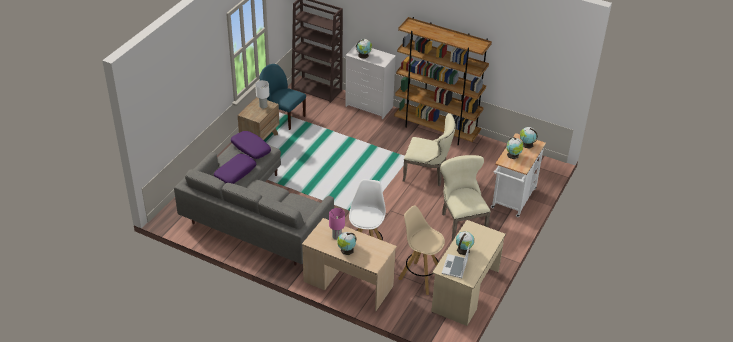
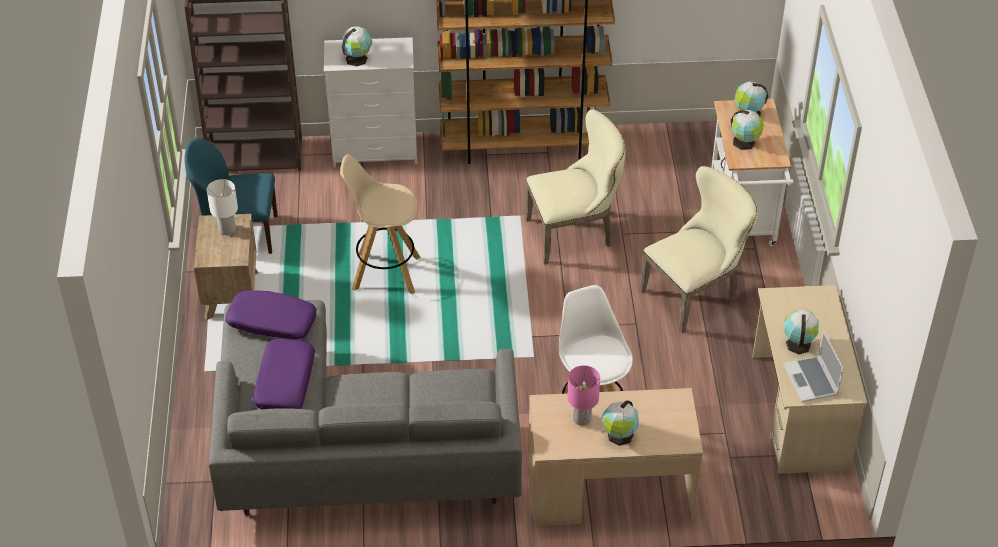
camera: 30 degrees left, 5 degrees up
beige stool [398,206,445,295] -> beige stool moved to [340,154,421,294]
beige chair [440,155,491,241] -> beige chair turned 105 degrees clockwise [640,166,758,333]

